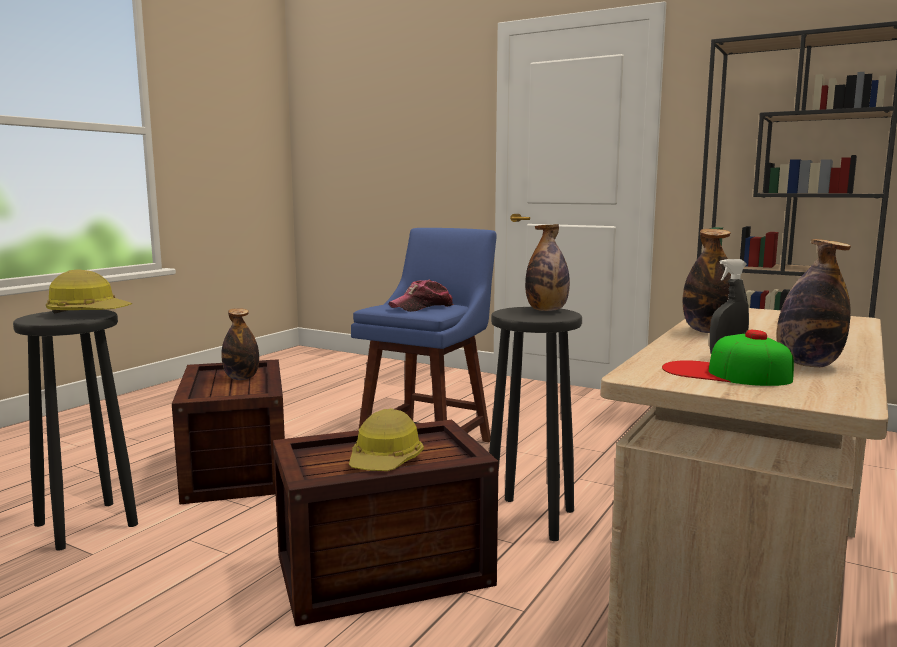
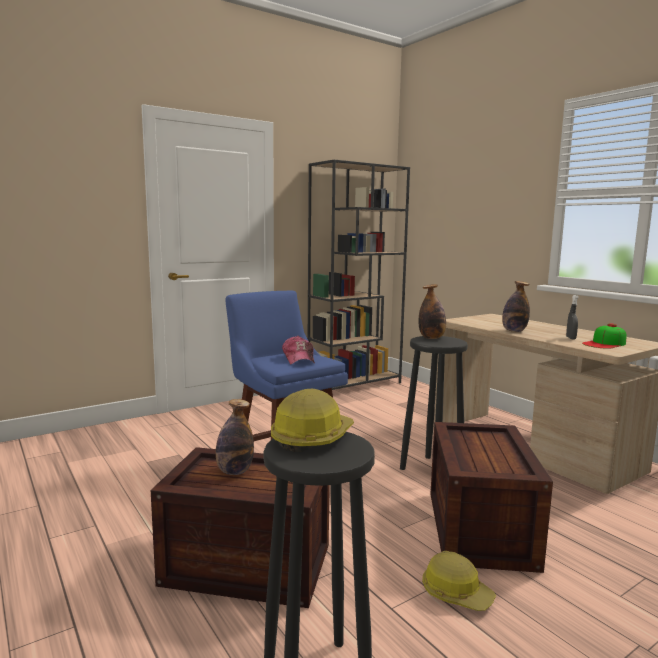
camera: 65 degrees left, 0 degrees up
hard hat [349,408,424,471] -> hard hat moved to [422,551,496,611]
bottle [777,239,851,367] -> none

